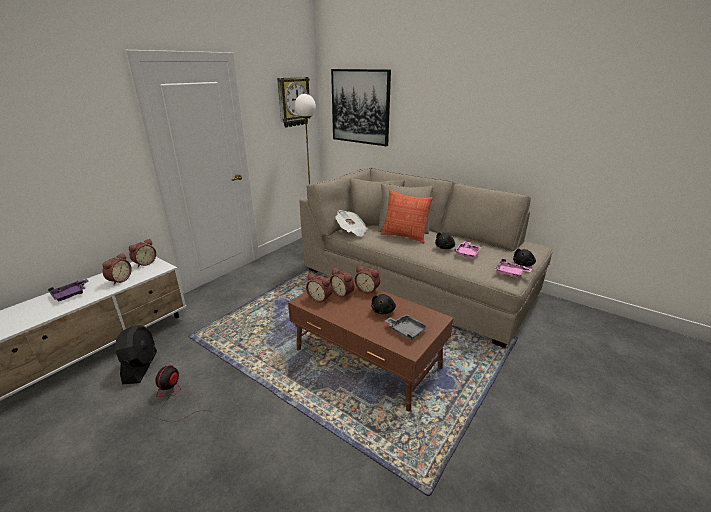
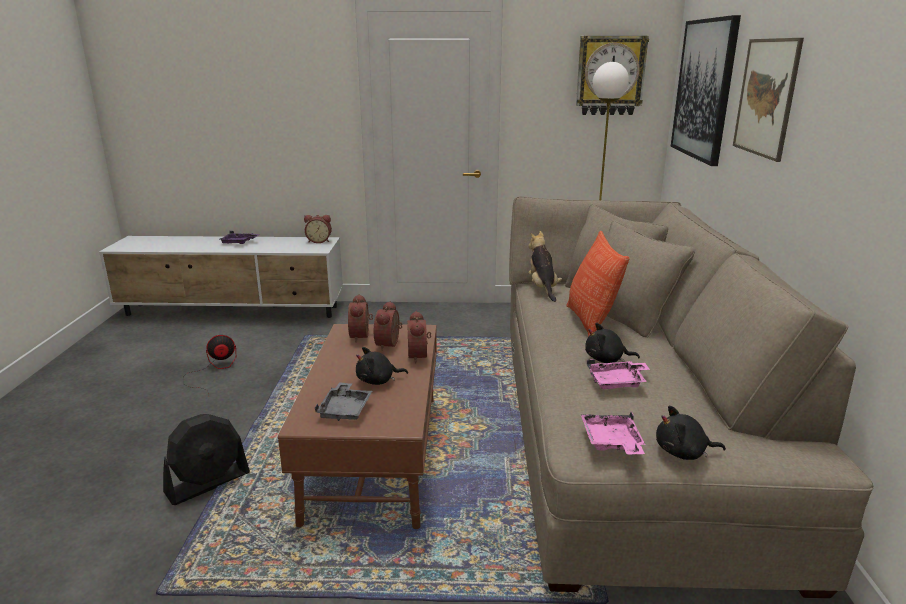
camera: 55 degrees right, 5 degrees down
alarm clock [102,253,132,285] -> none
black fan [115,325,157,384] -> black fan moved to [163,414,250,505]
newspaper [335,210,368,237] -> plush toy [528,231,562,302]
none -> picture [733,38,804,162]

